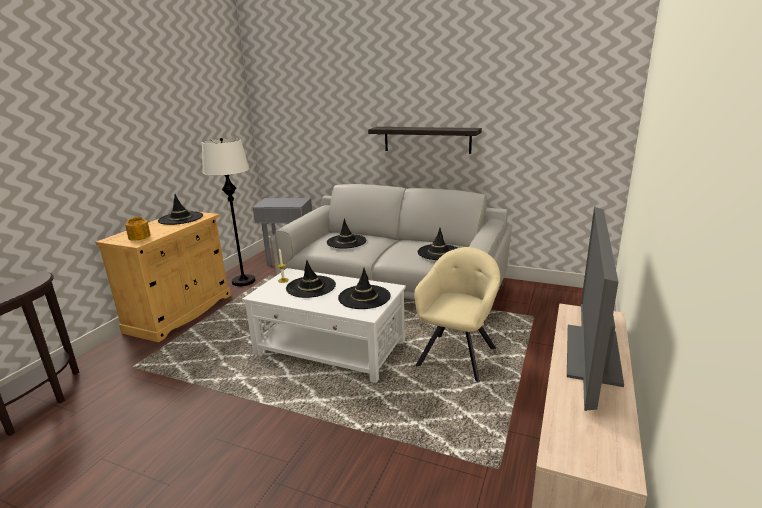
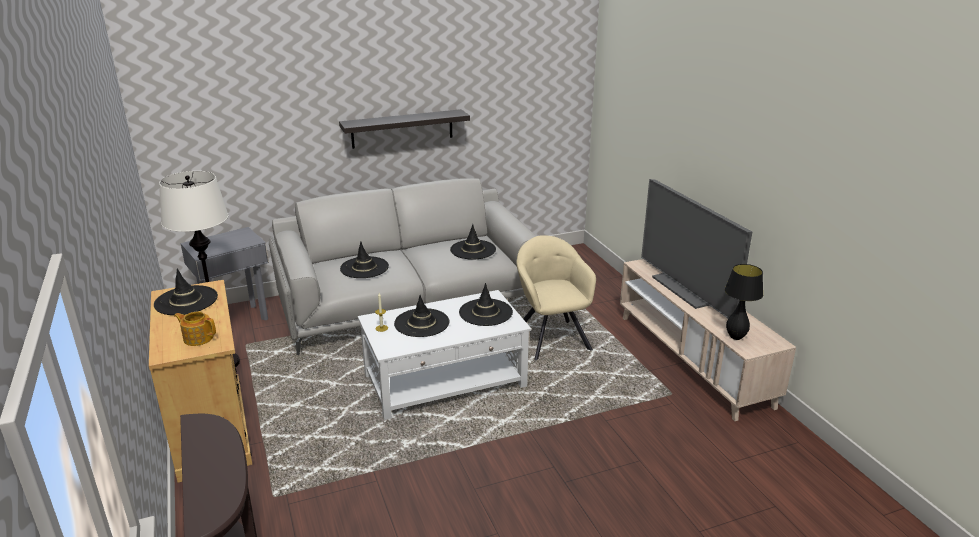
camera: 45 degrees left, 5 degrees up
none -> black table lamp [725,264,763,340]

